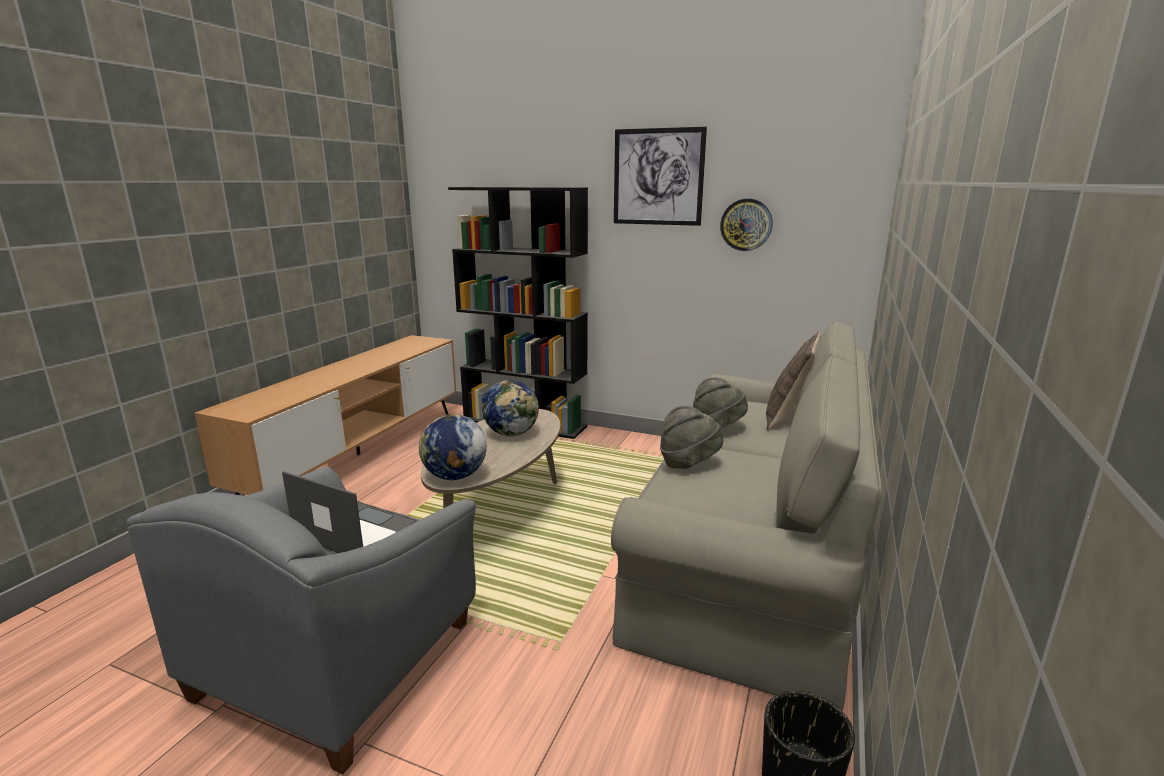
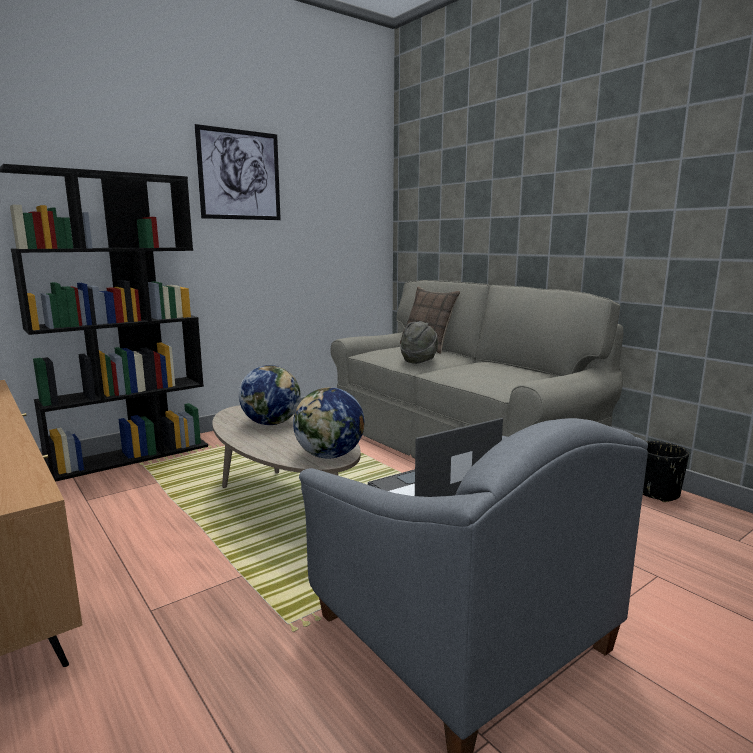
camera: 60 degrees left, 5 degrees down
grey hat [660,406,723,469] -> none
wall clock [720,199,773,251] -> none

